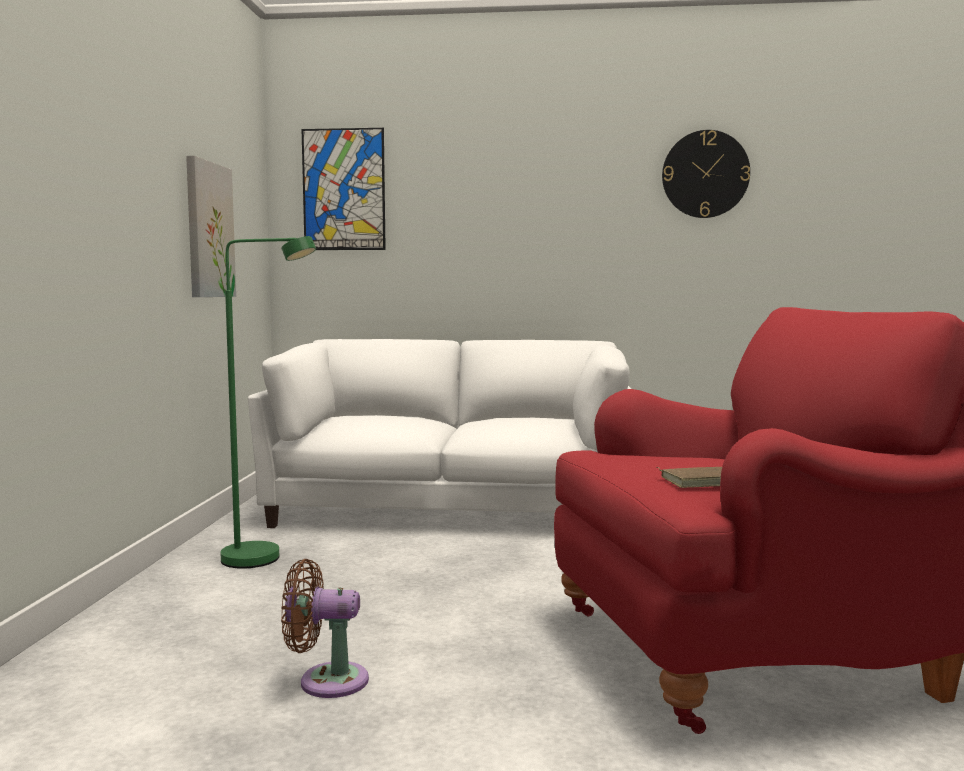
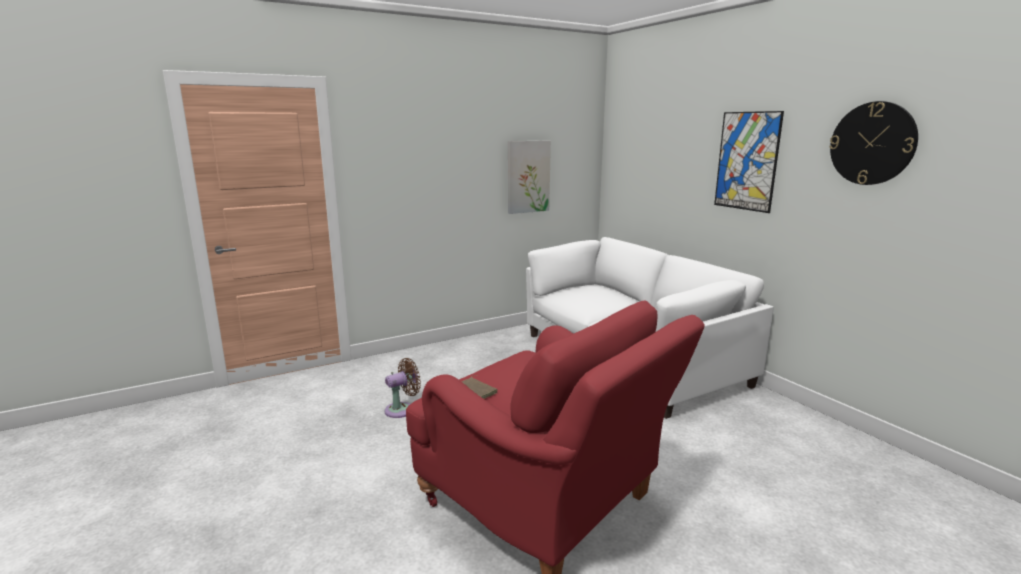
camera: 55 degrees right, 10 degrees up
green floor lamp [221,236,316,569] -> none
brown fan [281,559,369,698] -> brown fan turned 90 degrees clockwise [385,358,421,418]
picture [302,128,386,250] -> picture moved to [714,111,784,213]

